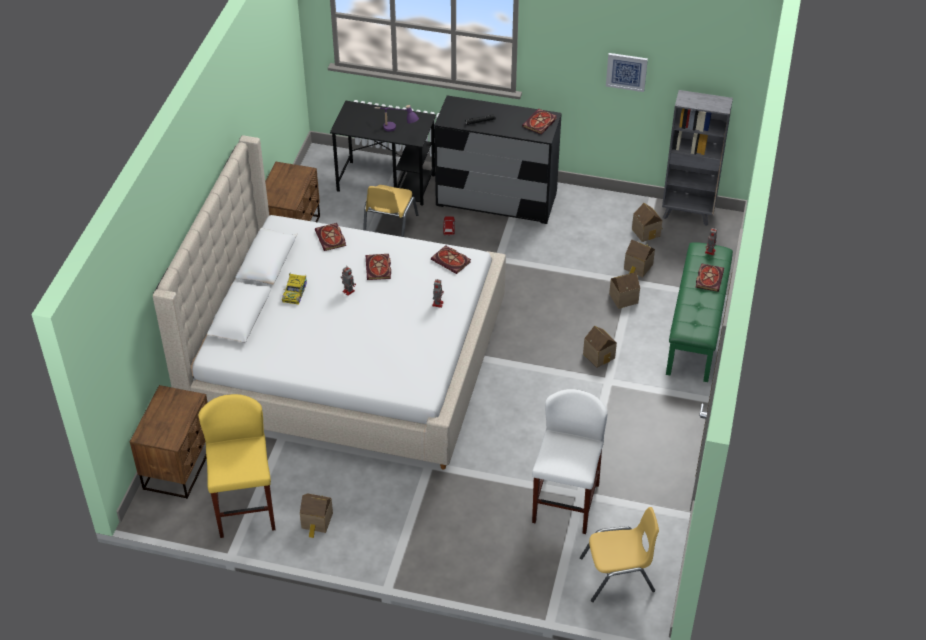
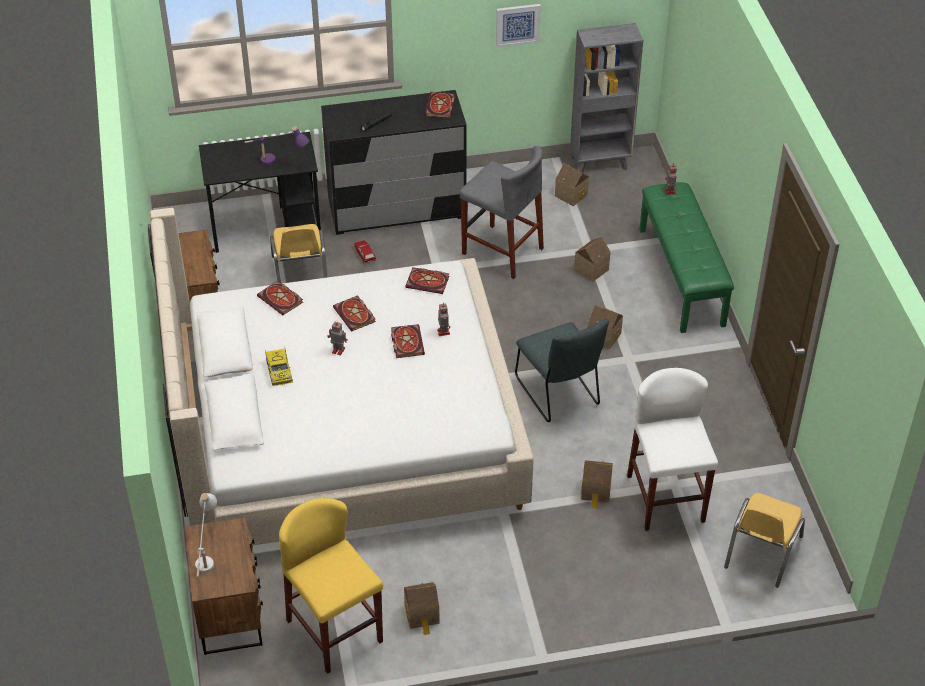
camera: 25 degrees left, 0 degrees up
yellow chair [580,507,659,602] -> yellow chair turned 150 degrees clockwise [724,493,805,588]
toy house [624,239,655,277] -> toy house moved to [581,460,613,509]
book [696,263,724,292] -> book moved to [391,324,425,358]
none -> white table lamp [195,493,217,577]
none -> grey stool [460,146,544,279]
none -> grey chair [515,319,609,422]

